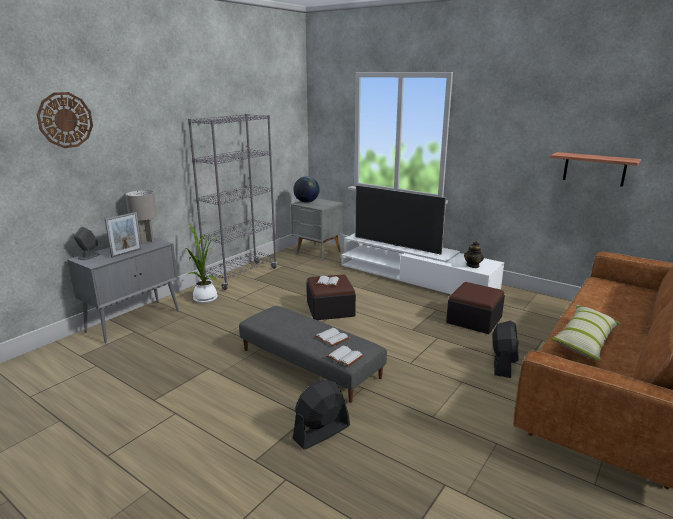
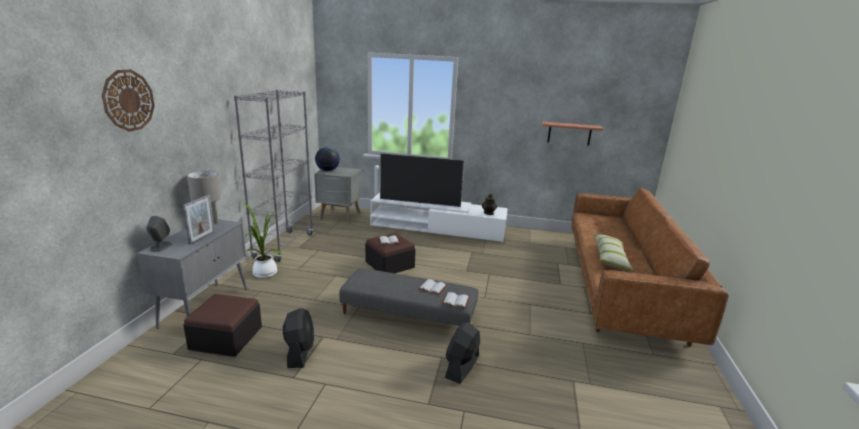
camera: 25 degrees left, 0 degrees up
ottoman [446,282,505,334] -> ottoman moved to [183,294,262,357]
black fan [492,320,519,378] -> black fan moved to [283,308,314,368]

